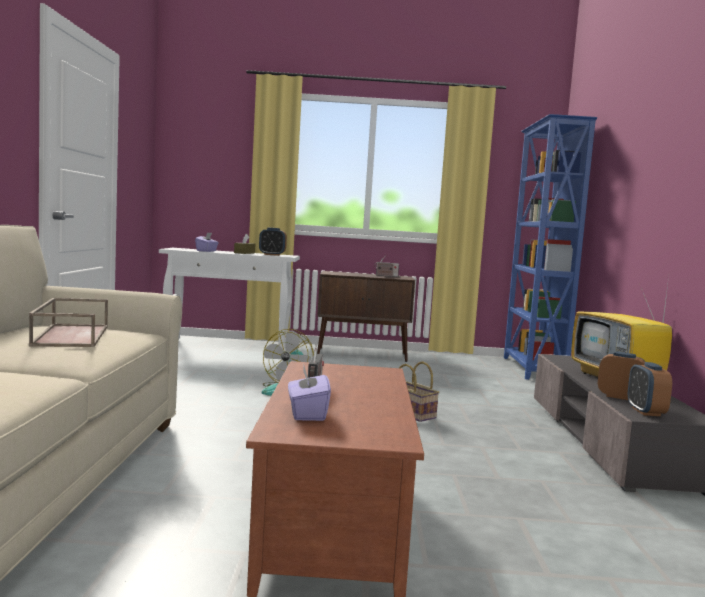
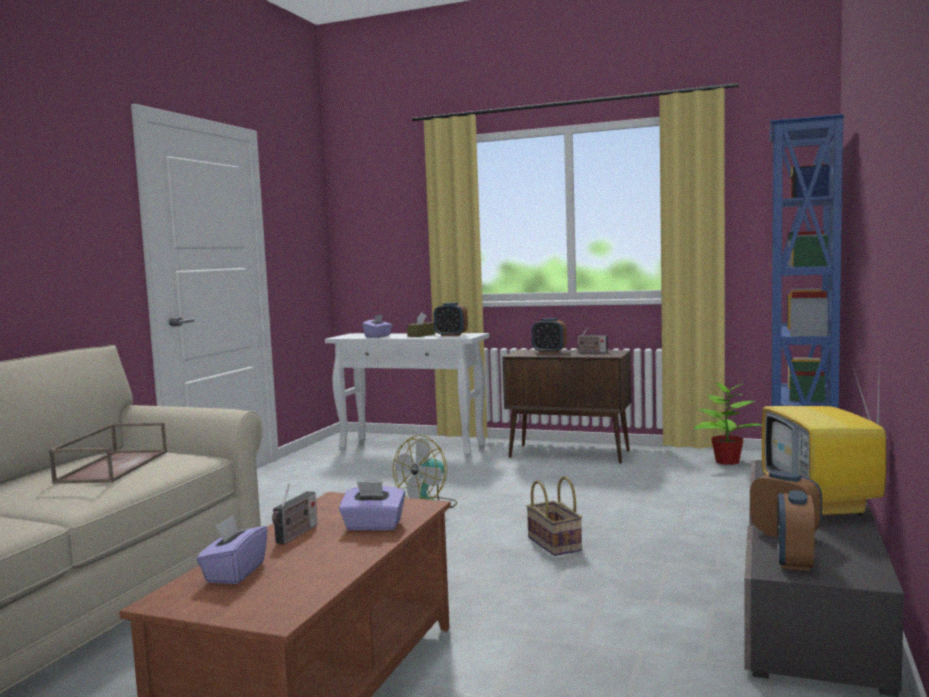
camera: 20 degrees right, 0 degrees up
none -> purple tissue box [339,482,405,530]
none -> alarm clock [532,318,567,353]
none -> potted plant [694,383,762,465]

